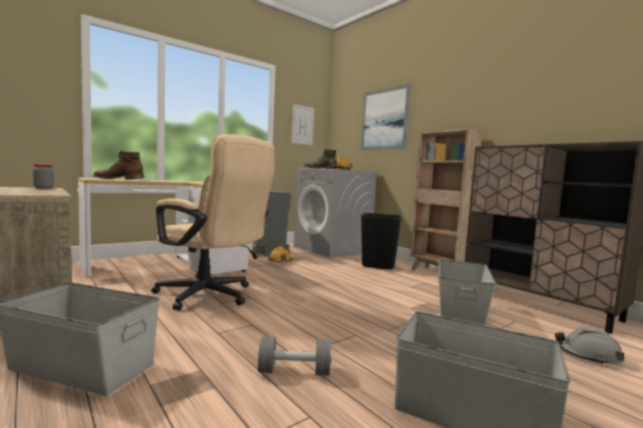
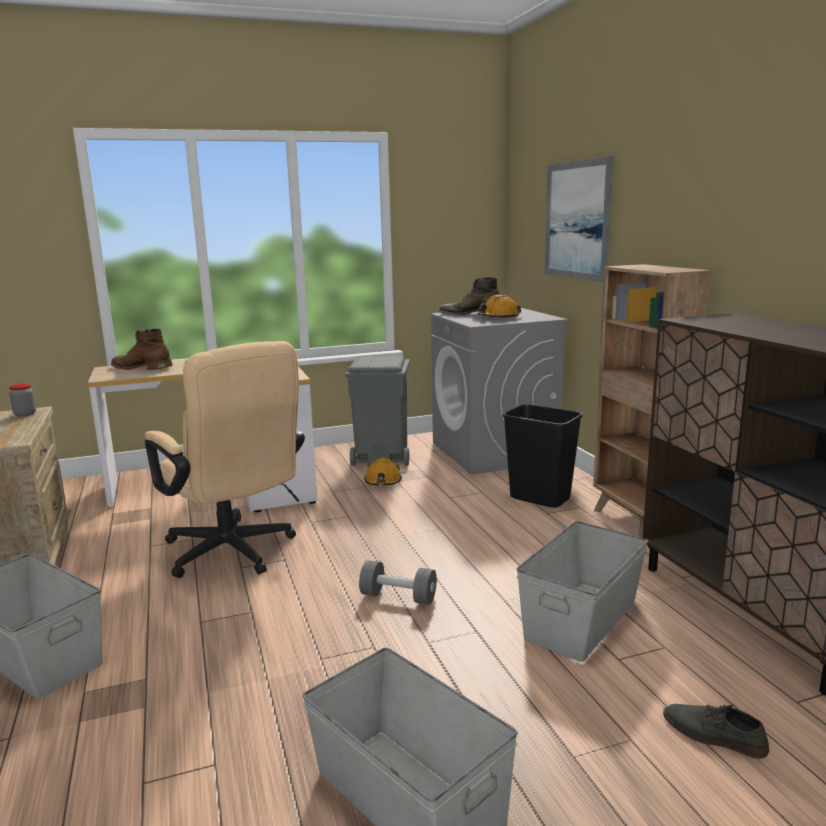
camera: 20 degrees right, 10 degrees up
grey dumbbell [258,337,332,375] -> grey dumbbell moved to [359,560,437,605]
picture [291,104,314,145] -> none
grey hard hat [555,327,624,365] -> grey shoe [663,704,769,759]

